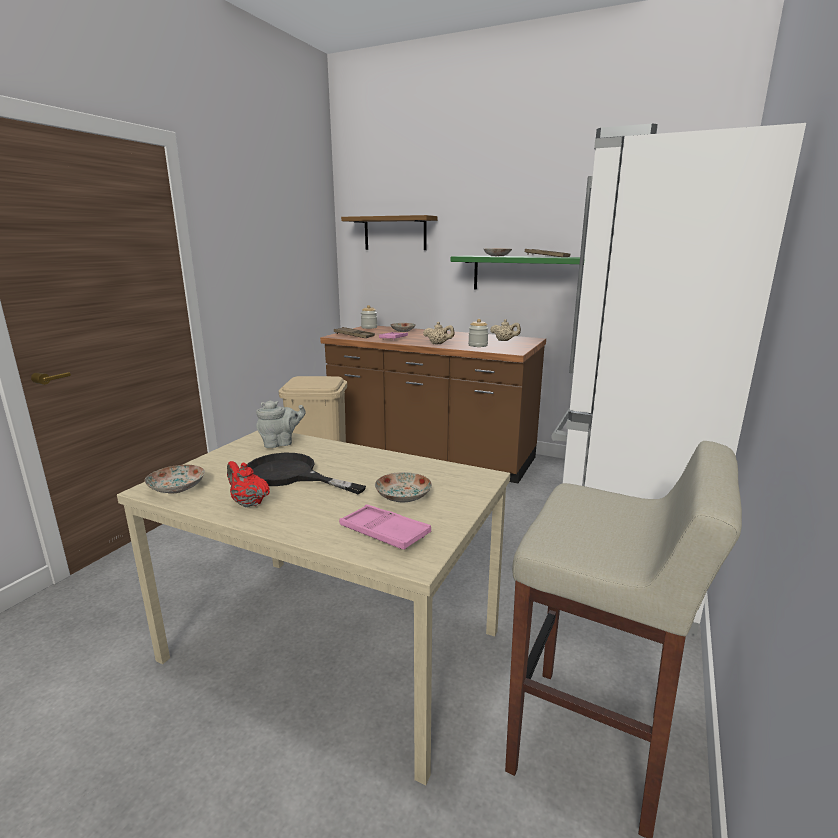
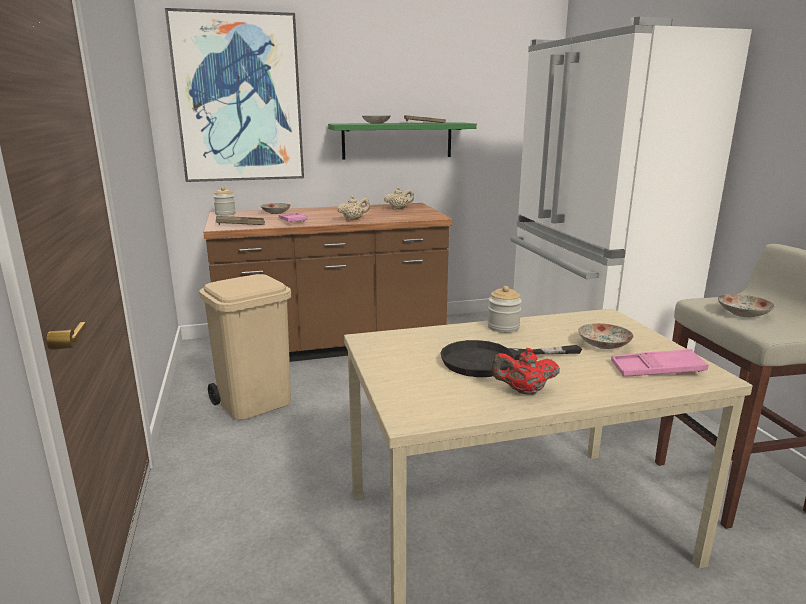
camera: 40 degrees left, 0 degrees up
plate [145,465,205,494] -> plate moved to [718,294,775,318]
grey teapot [256,401,306,448] -> none
shelf [341,215,438,250] -> picture [165,8,304,182]
jar [468,319,489,347] -> jar moved to [487,286,522,333]

